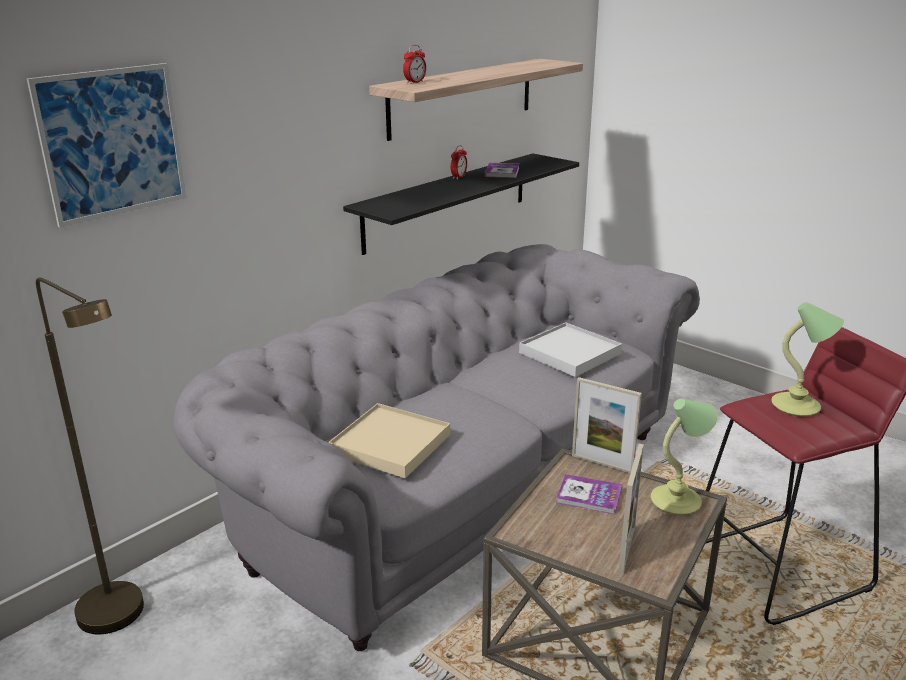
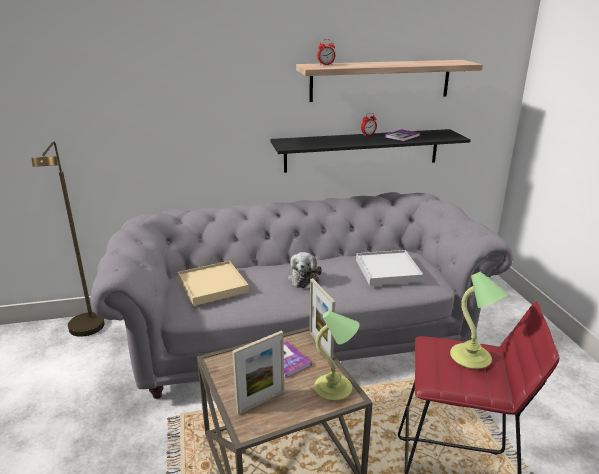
camera: 35 degrees right, 0 degrees up
picture [27,63,187,227] -> none
none -> plush toy [288,252,322,288]

